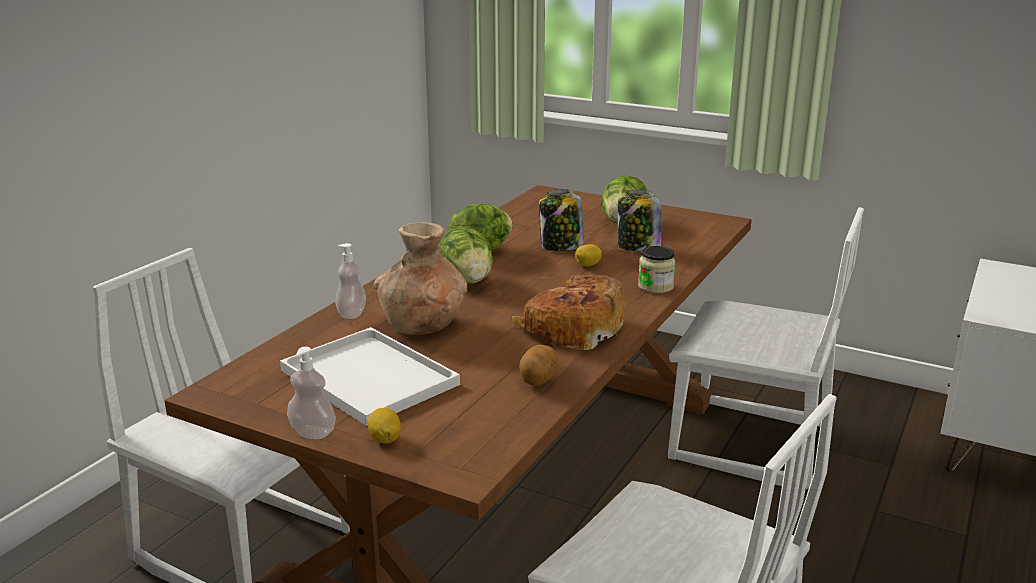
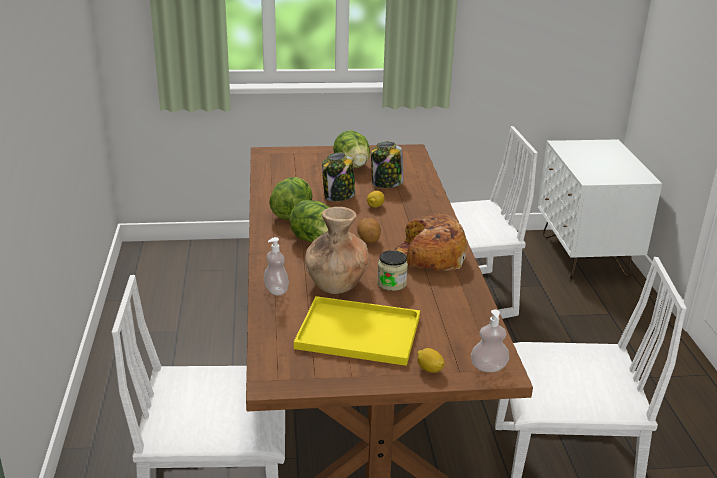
camera: 35 degrees left, 5 degrees up
white tray [280,327,460,426] -> yellow tray [294,296,420,366]
soap dispenser [287,347,336,439] -> soap dispenser moved to [471,310,509,372]
potato [519,345,557,386] -> potato moved to [357,218,381,243]
jar [638,246,676,293] -> jar moved to [377,250,408,291]

